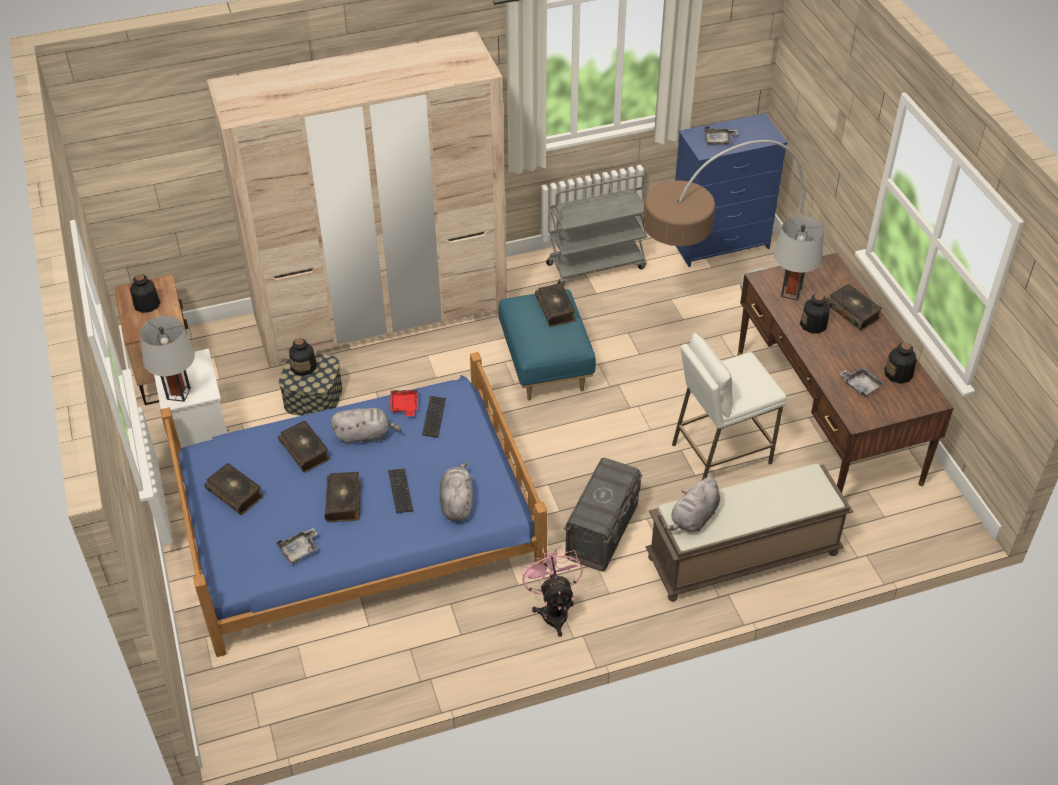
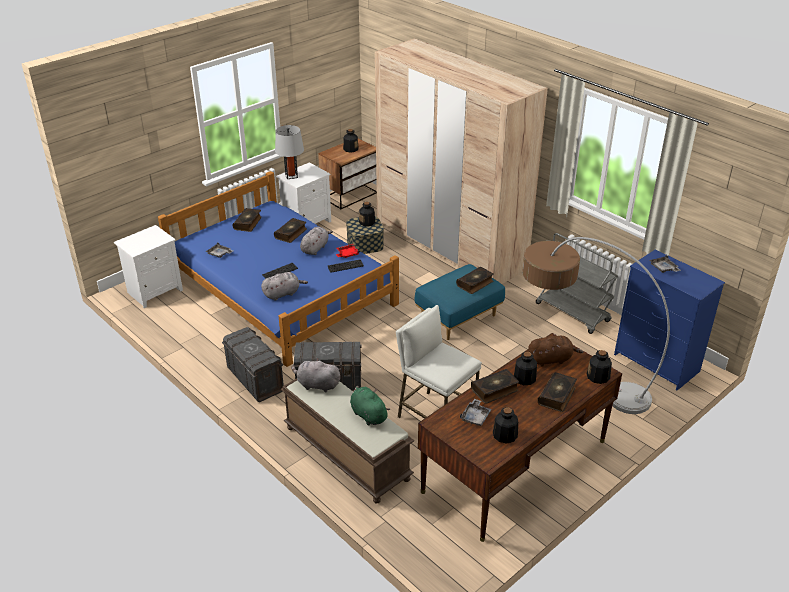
camera: 65 degrees right, 10 degrees down
book [324,472,361,522] -> book moved to [471,369,519,404]
grey plush toy [331,408,401,445] -> grey plush toy turned 120 degrees counterclockwise [300,227,333,255]
pink fan [520,545,583,637] -> grey storage box [222,327,284,402]
grey table lamp [774,216,824,301] -> brown plush toy [528,336,584,366]
none -> white nightstand [114,225,183,308]
none -> green plush toy [350,386,390,425]
none -> bottle [587,350,612,384]

